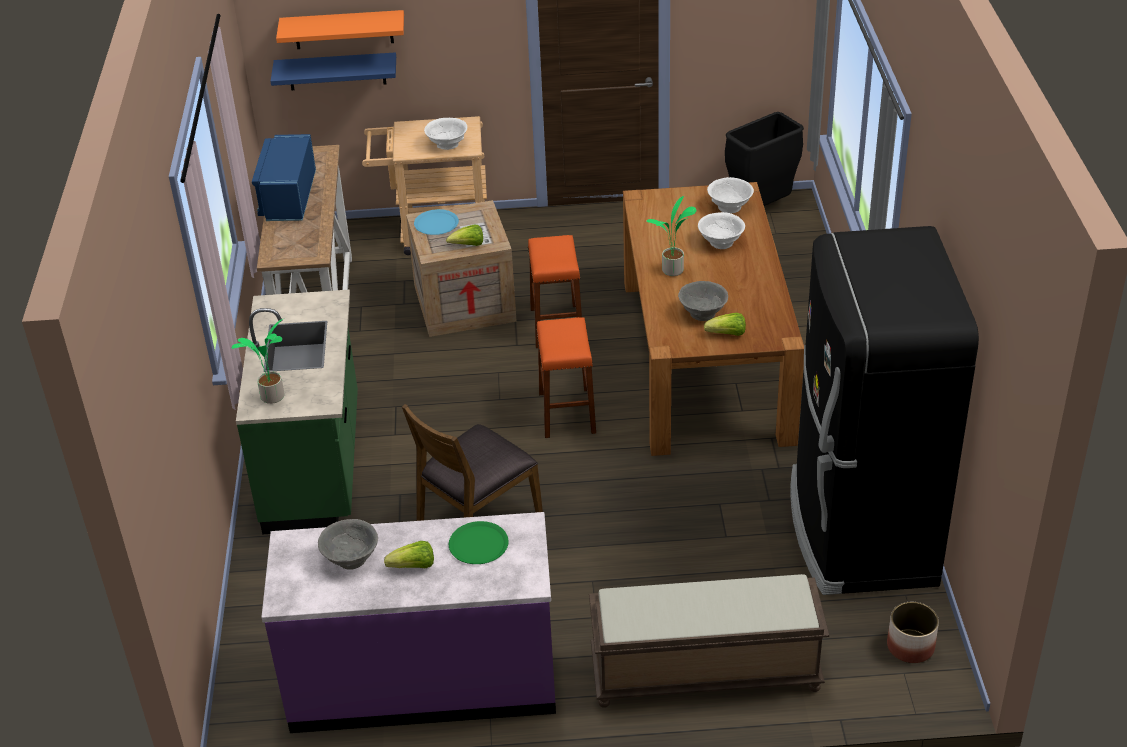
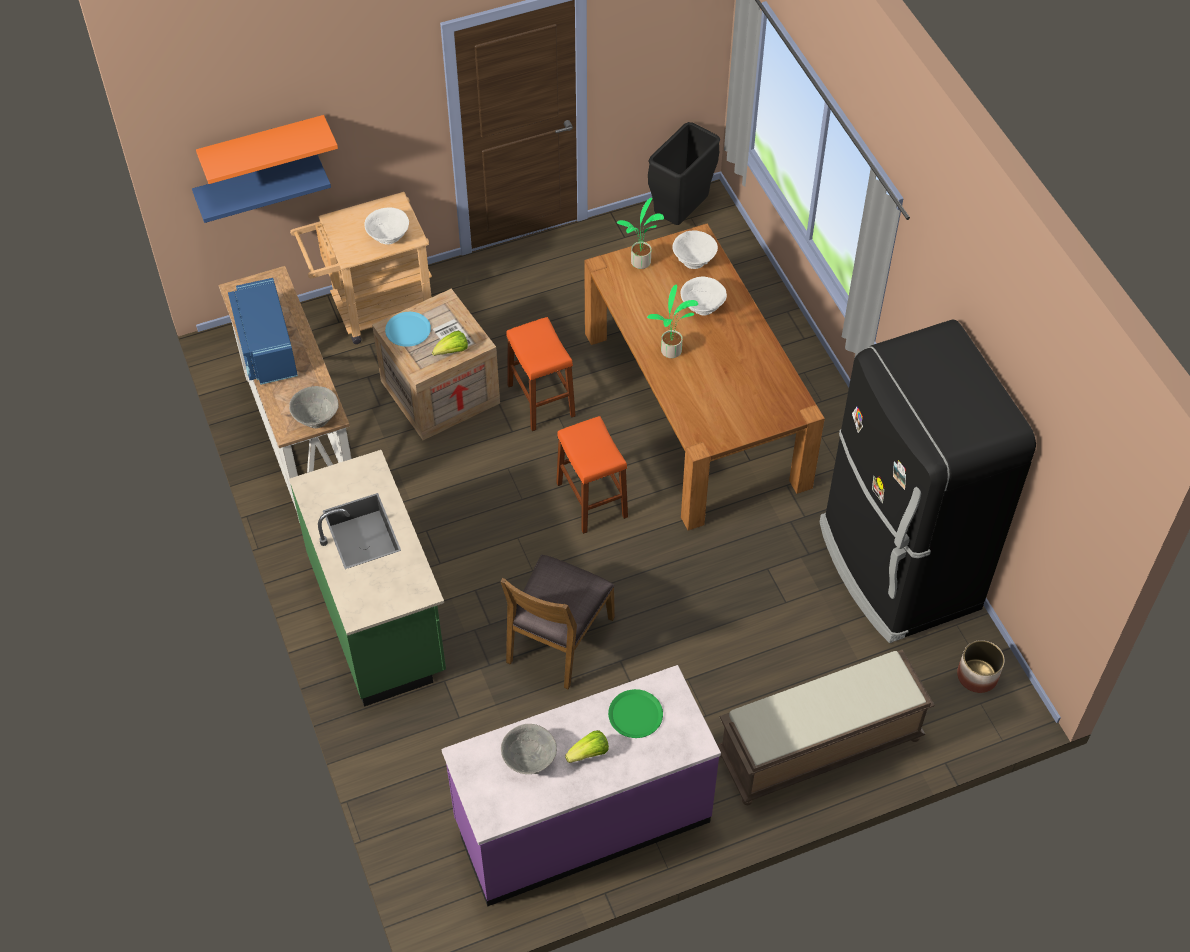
camera: 20 degrees left, 15 degrees up
potted plant [232,319,285,404] -> potted plant moved to [617,198,664,269]
grey bowl [678,281,728,321] -> grey bowl moved to [289,386,339,428]
lettuce [704,313,746,336] -> none

